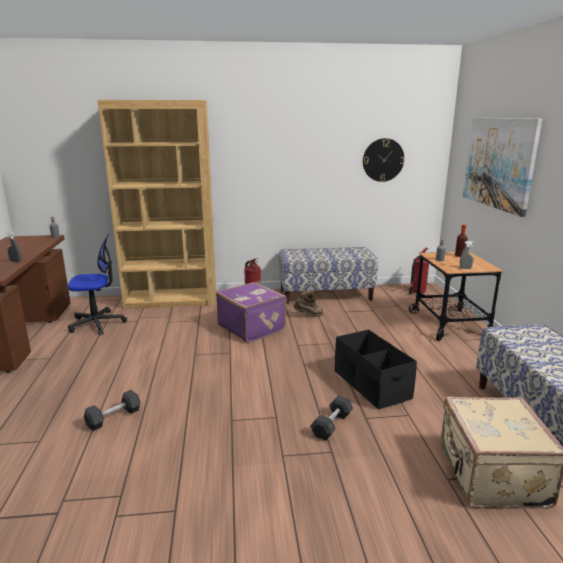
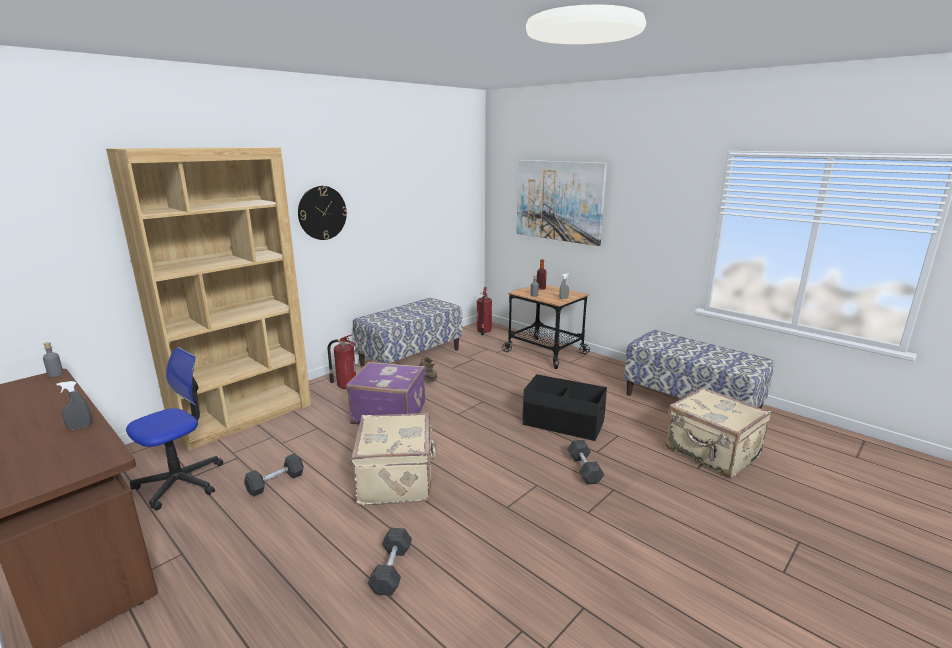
camera: 40 degrees left, 0 degrees up
wall clock [363,138,404,182] -> wall clock moved to [298,186,347,240]
none -> grey dumbbell [244,454,304,497]
none -> beige suitcase [351,413,437,505]

